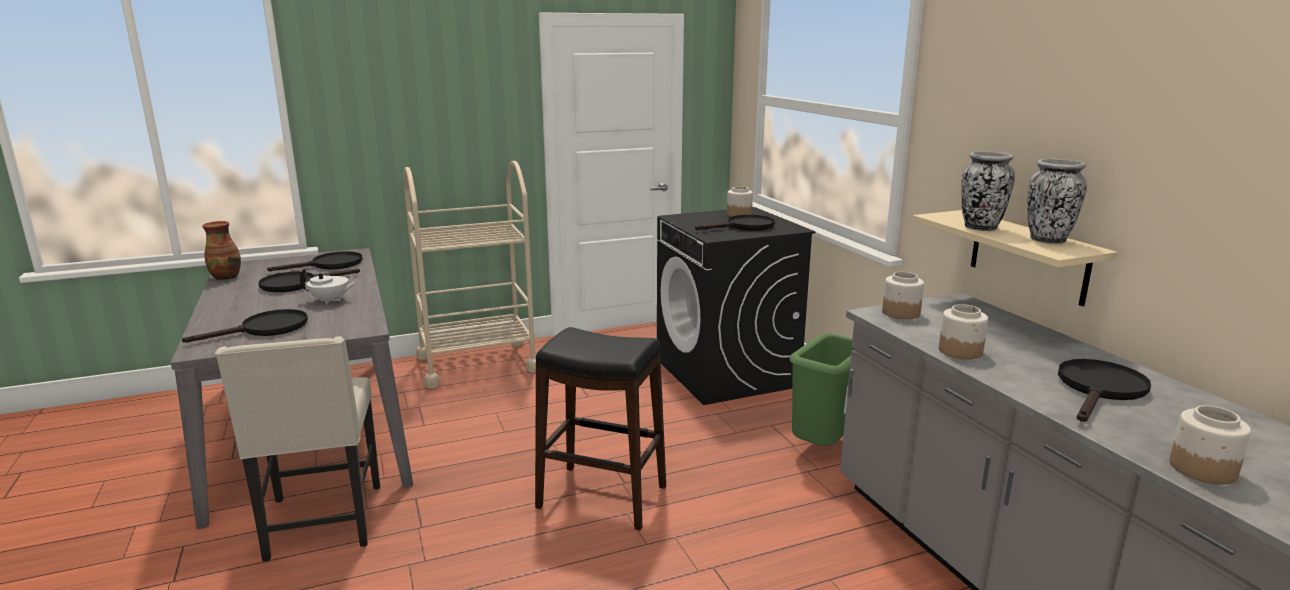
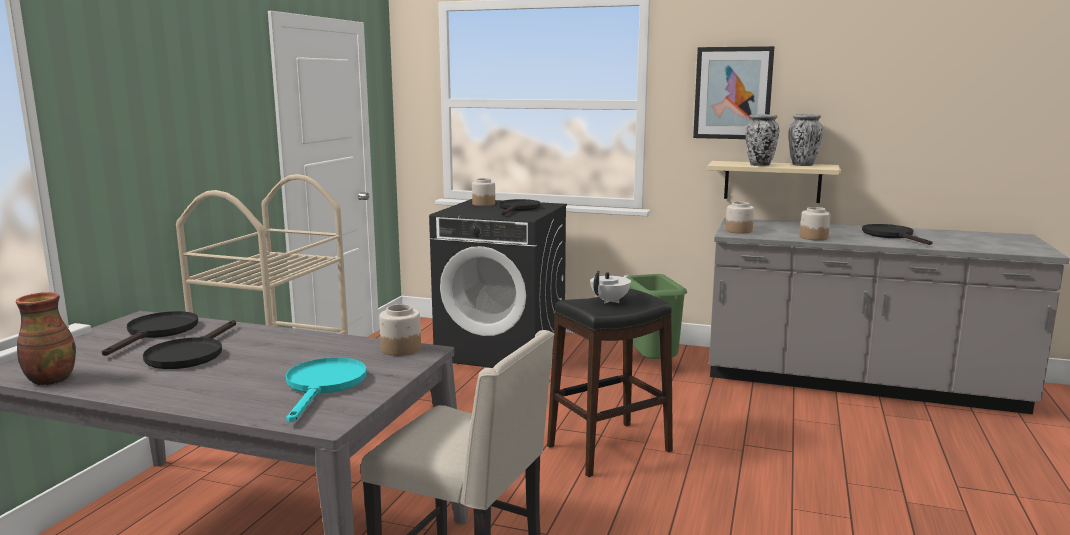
camera: 50 degrees left, 5 degrees down
black frying pan [182,309,308,343] -> turquoise frying pan [286,357,367,422]
white teapot [300,268,358,304] -> white teapot moved to [590,271,631,303]
jar [1170,405,1251,485] -> jar moved to [379,304,421,356]
none -> picture [693,46,775,139]

